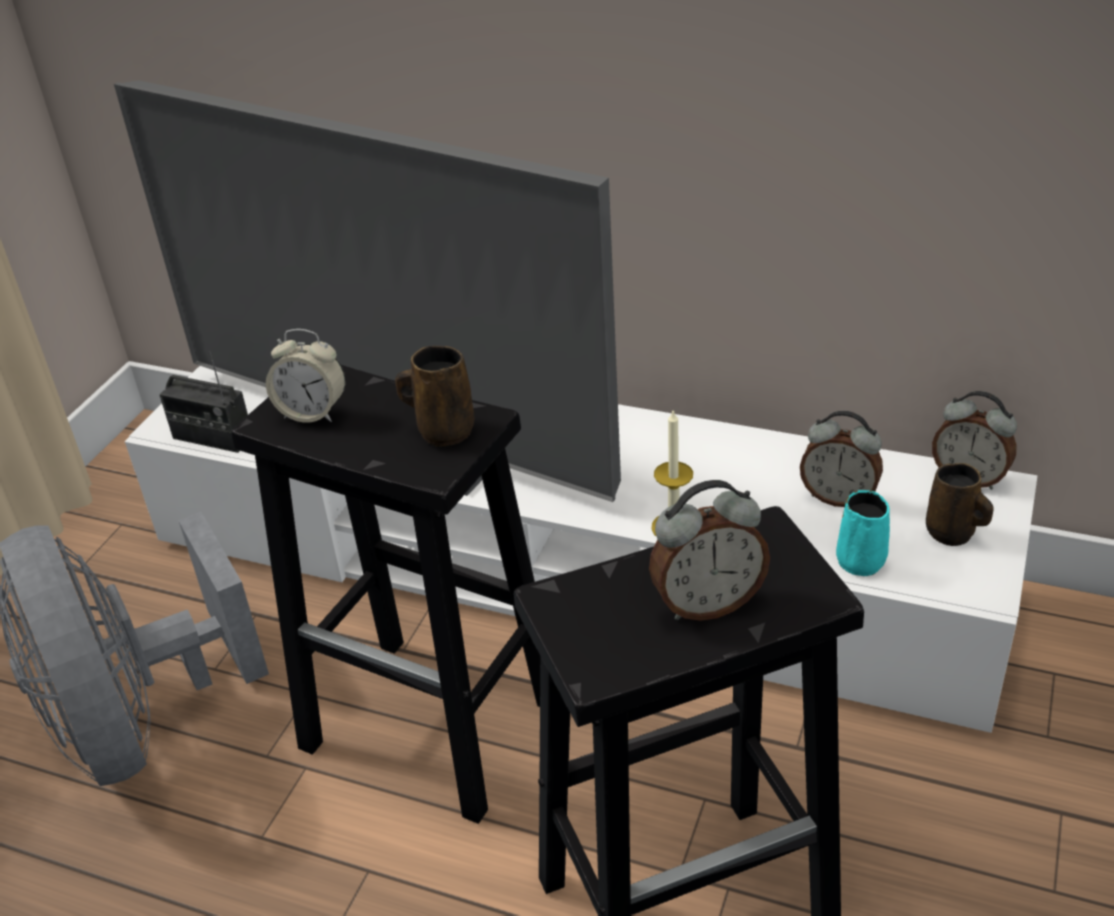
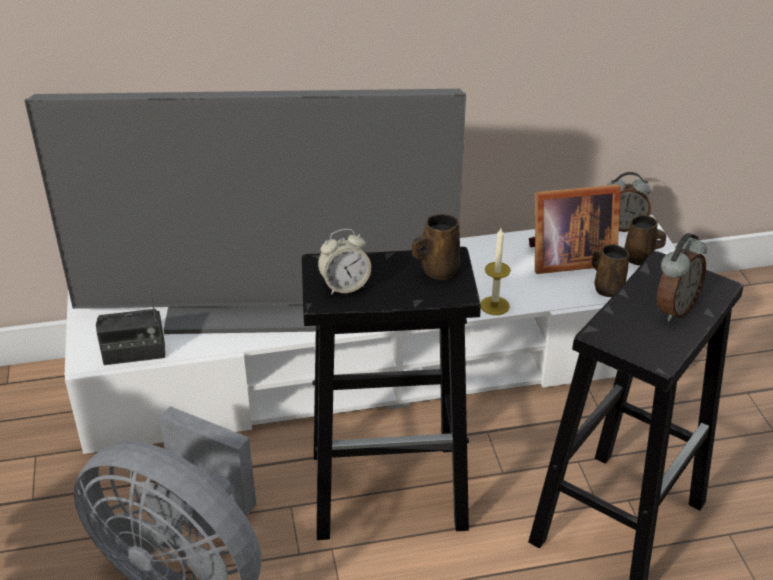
camera: 35 degrees left, 0 degrees up
alarm clock [800,411,883,507] -> picture frame [529,184,621,274]
turquoise mug [836,490,890,576] -> brown mug [592,244,629,297]

